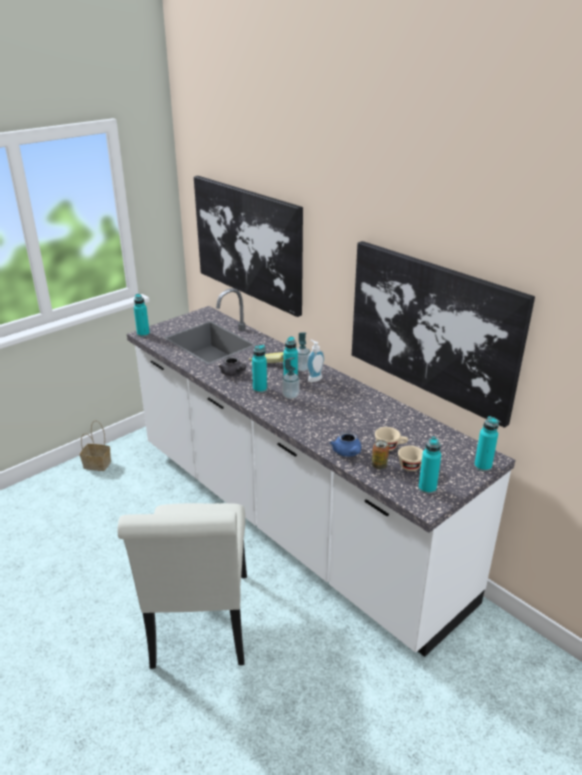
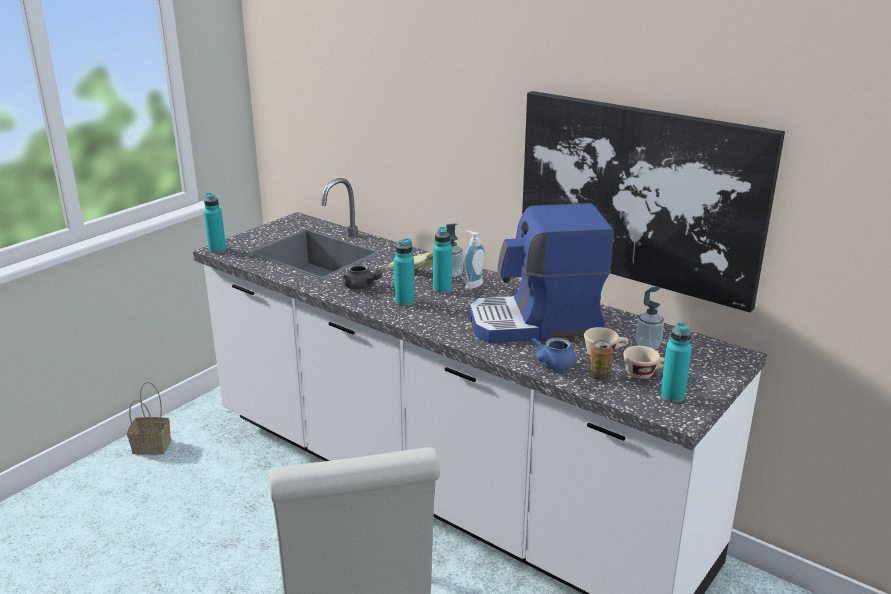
camera: 10 degrees left, 5 degrees down
picture [194,176,303,317] -> none
soap dispenser [282,357,300,399] -> soap dispenser moved to [636,287,664,349]
blue teapot [330,431,361,457] -> blue teapot turned 60 degrees clockwise [531,338,576,370]
turquoise bottle [474,416,499,471] -> none
none -> coffee machine [469,203,614,343]

